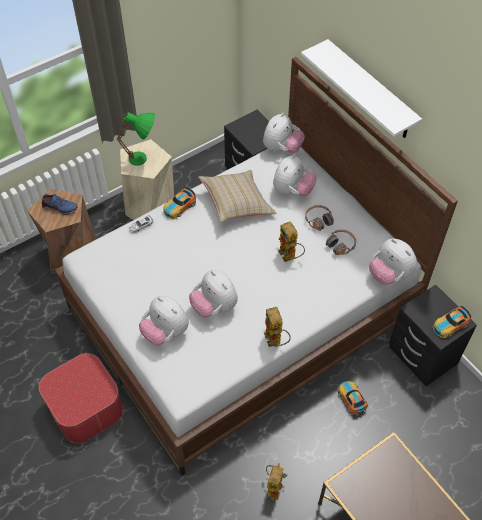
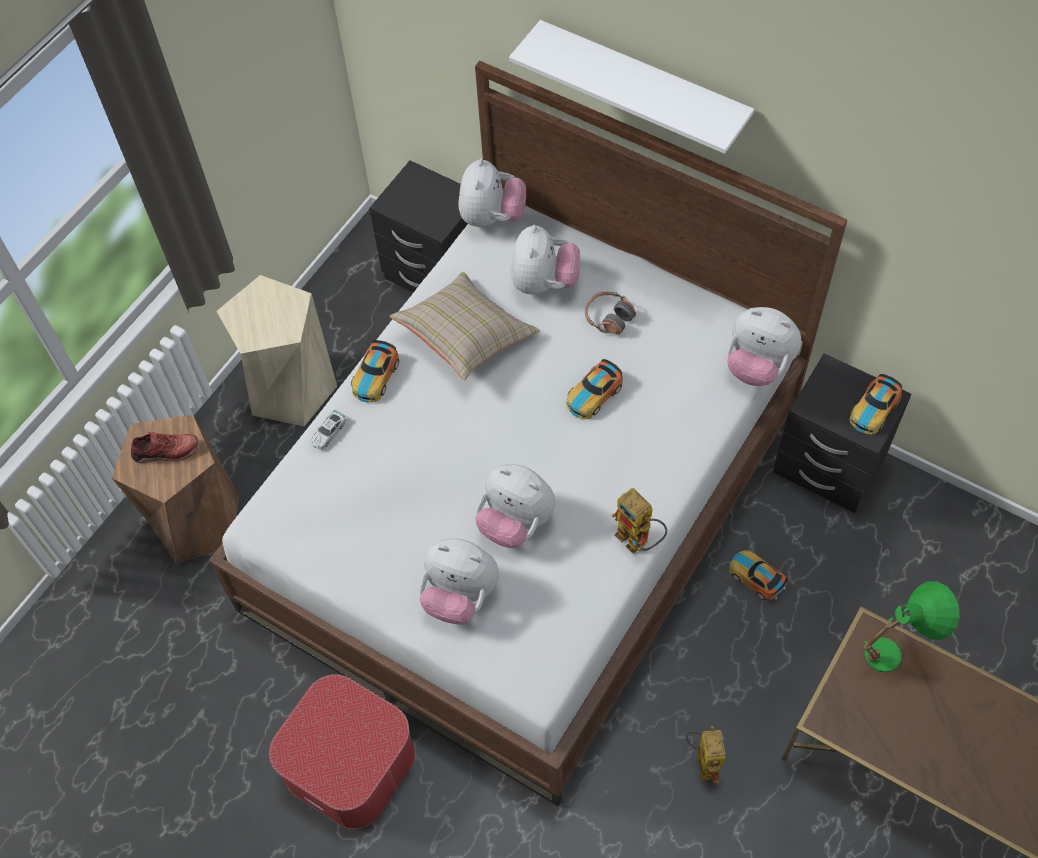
camera: 20 degrees left, 5 degrees up
blue shoe [42,194,78,215] -> red shoe [131,432,198,463]
green table lamp [117,112,155,166] -> green table lamp moved to [863,581,960,672]
toy robot [278,221,305,262] -> toy car [566,359,623,419]
headphones [326,229,356,255] -> none

